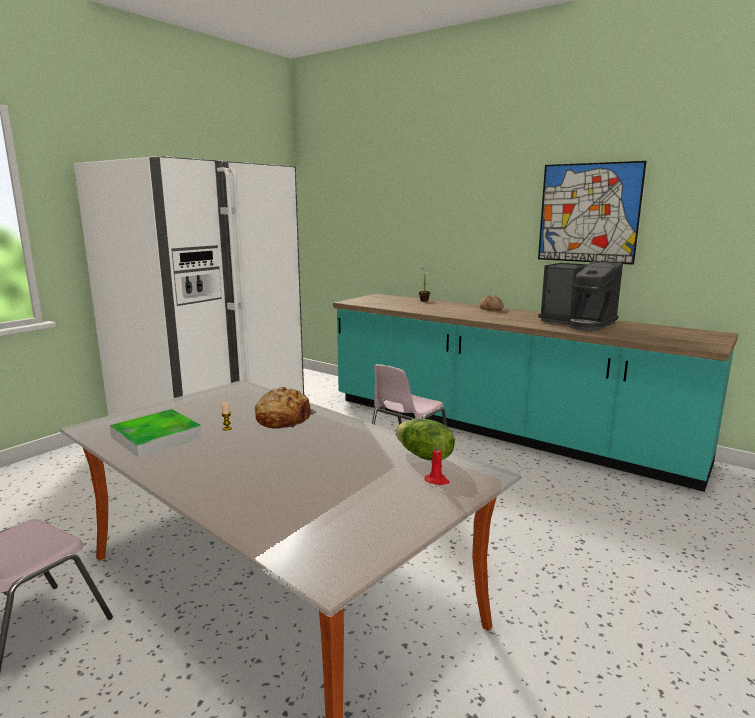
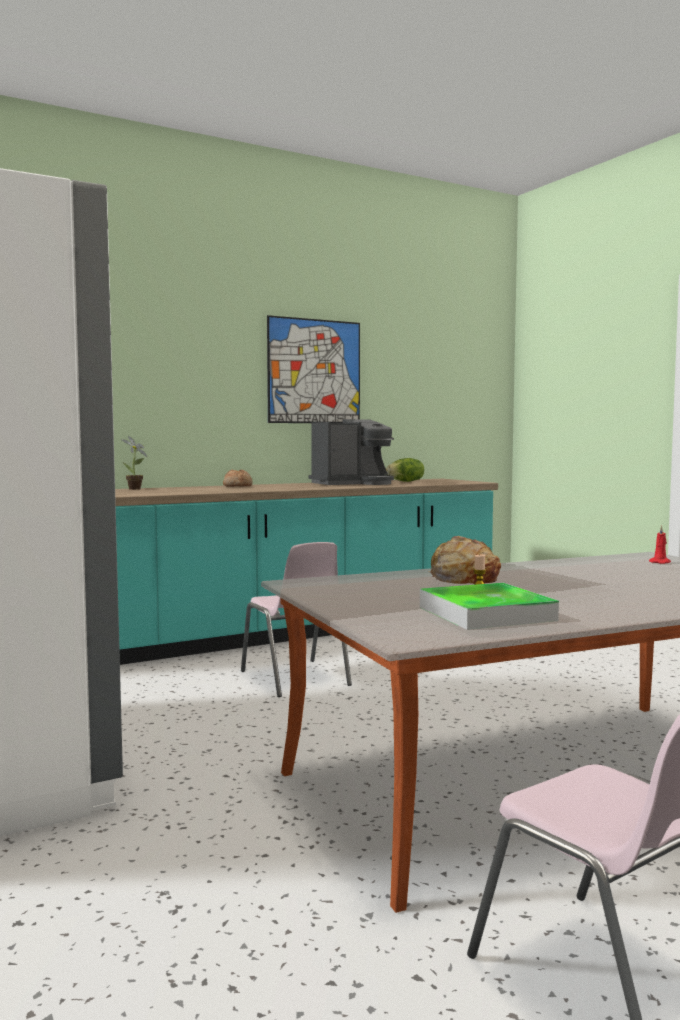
camera: 65 degrees left, 10 degrees down
lettuce [395,419,455,460] -> lettuce moved to [386,458,424,482]

